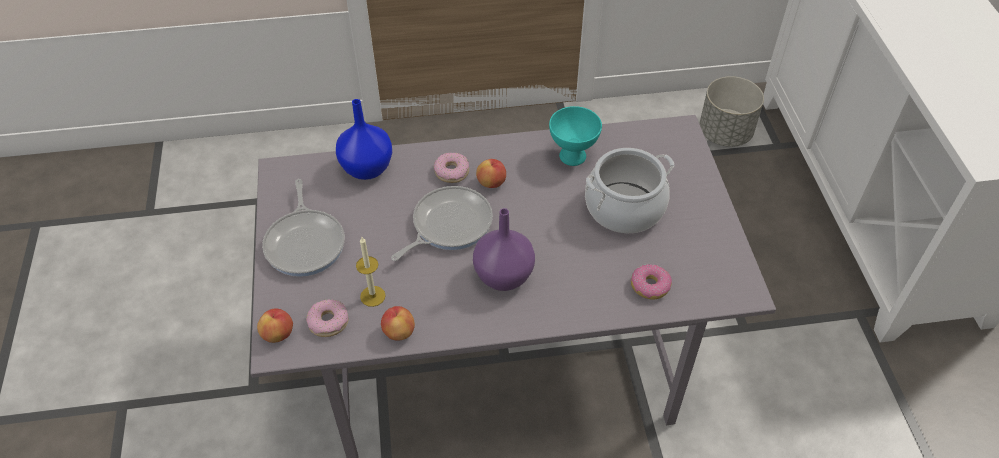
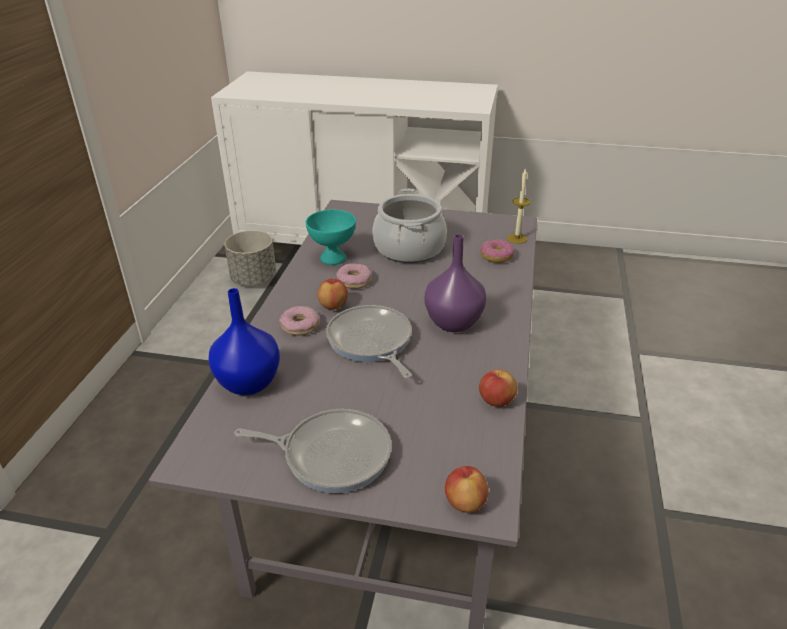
camera: 70 degrees left, 15 degrees down
donut [306,299,349,337] -> donut moved to [336,263,372,289]
candle [356,237,386,307] -> candle moved to [507,167,530,244]

